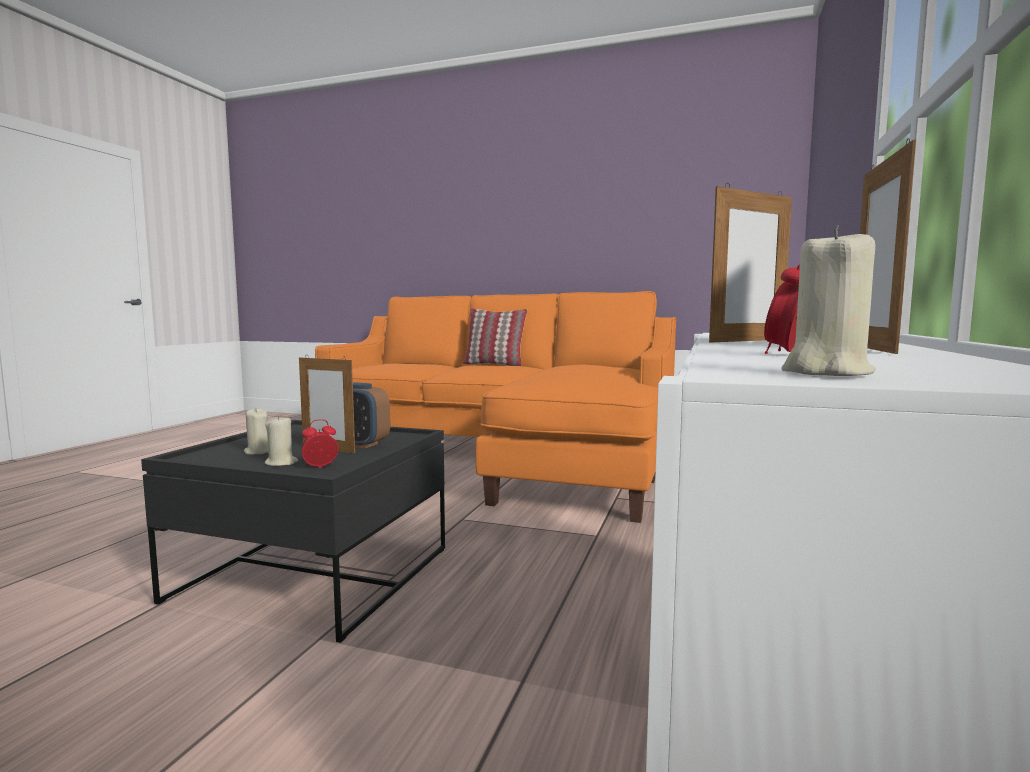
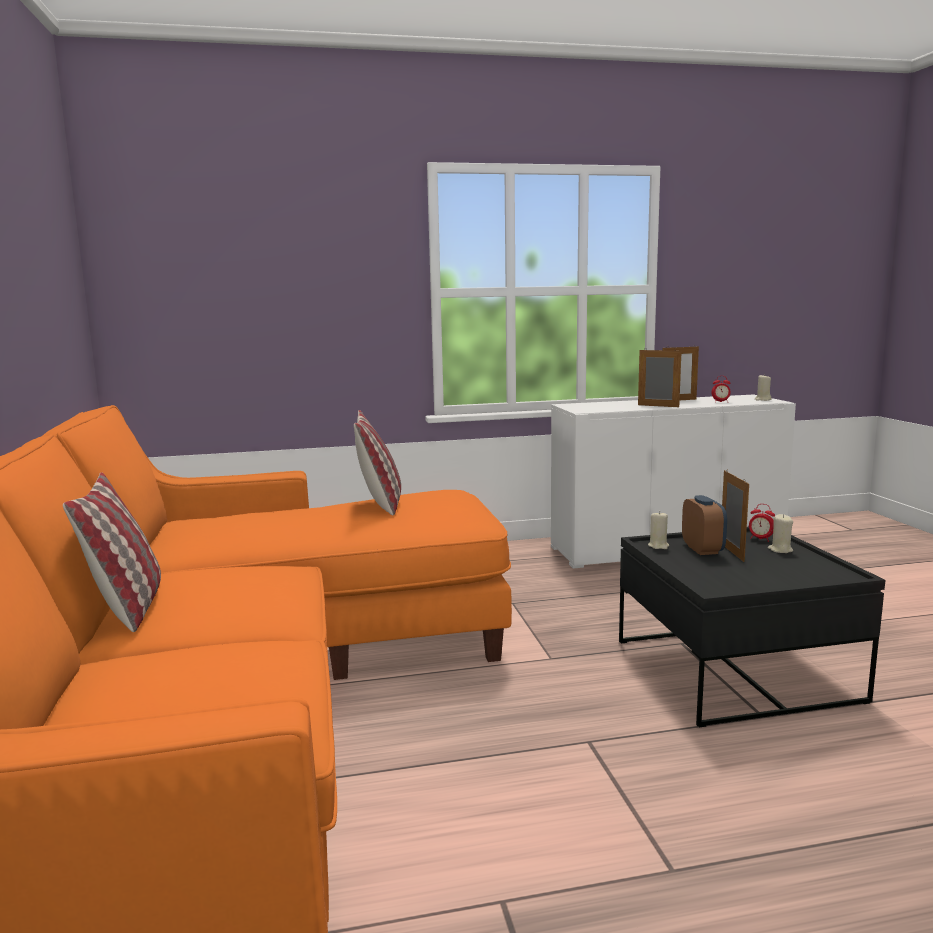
camera: 120 degrees left, 5 degrees up
beige candle [244,408,269,455] -> beige candle moved to [648,511,669,549]
none -> pillow [354,410,401,516]

